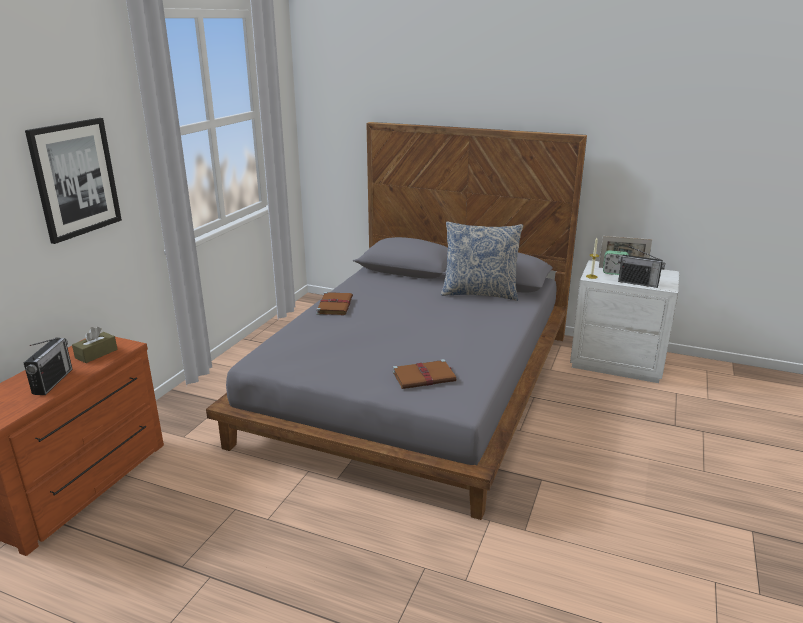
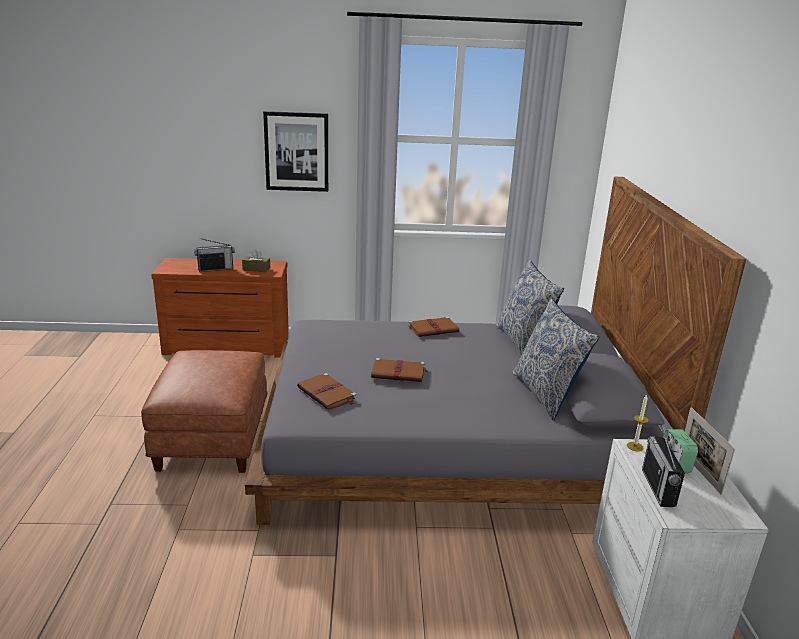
camera: 65 degrees right, 0 degrees up
none -> brown ottoman [141,350,268,473]
none -> brown book [371,358,428,382]
none -> pillow [496,260,564,356]

